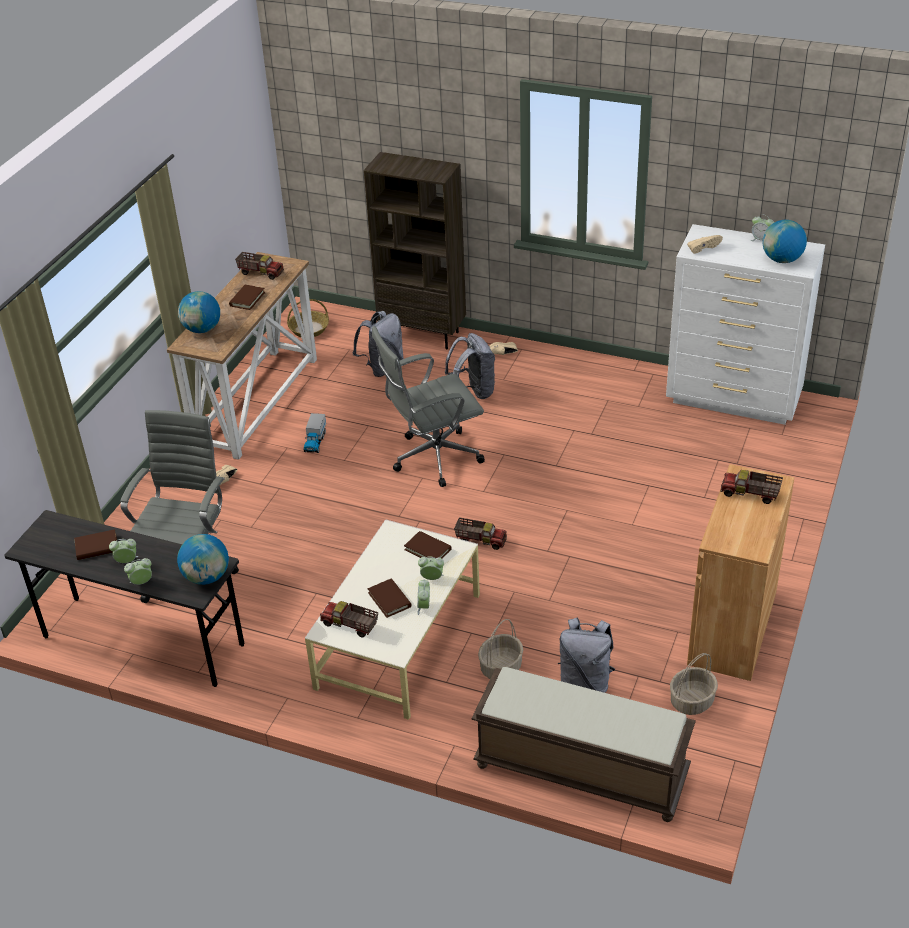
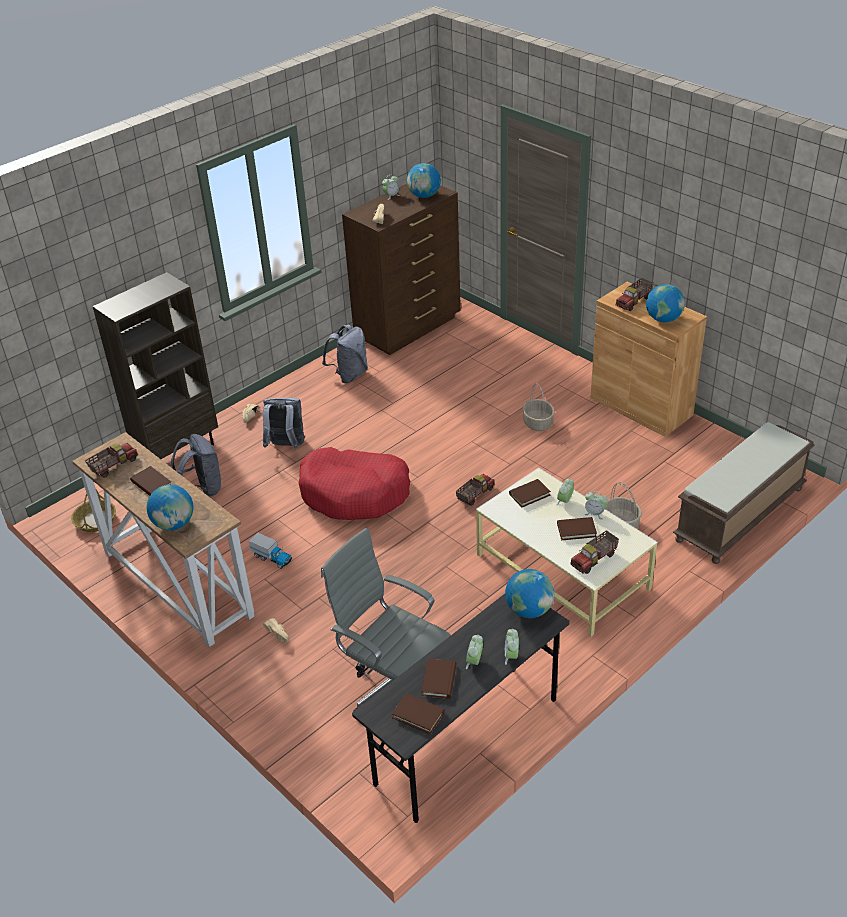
camera: 65 degrees left, 0 degrees up
grey office chair [372,326,485,487] -> red dog bed [299,447,410,520]
grey backpack [558,618,615,693] -> grey backpack moved to [322,325,368,383]
white dresser [666,224,825,425] -> brown dresser [342,184,461,355]
basket [670,653,718,715] -> basket moved to [523,383,555,431]
none -> brown book [392,693,445,734]
none -> globe [646,284,685,322]

